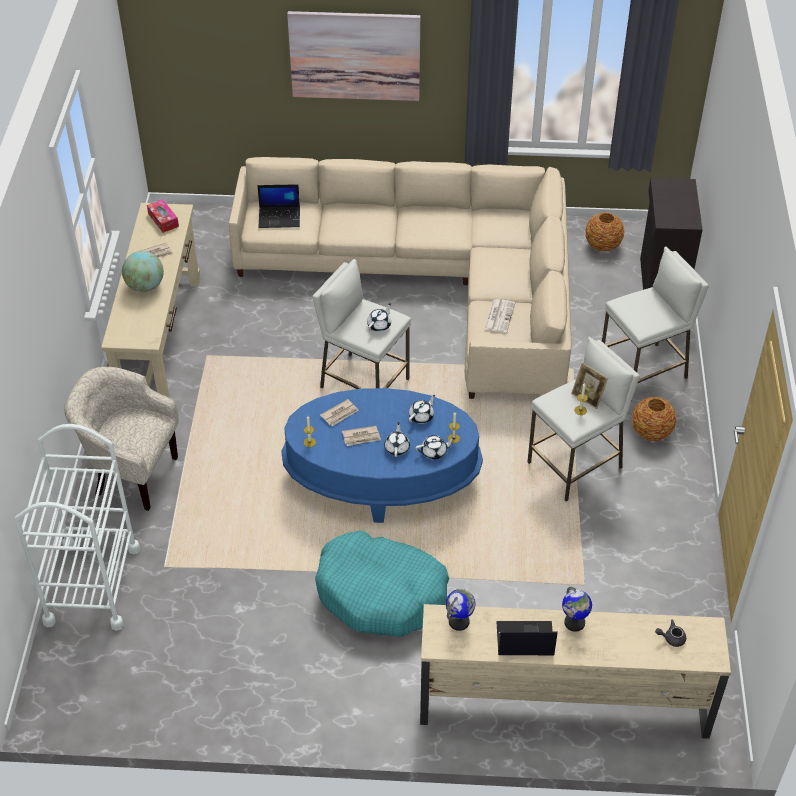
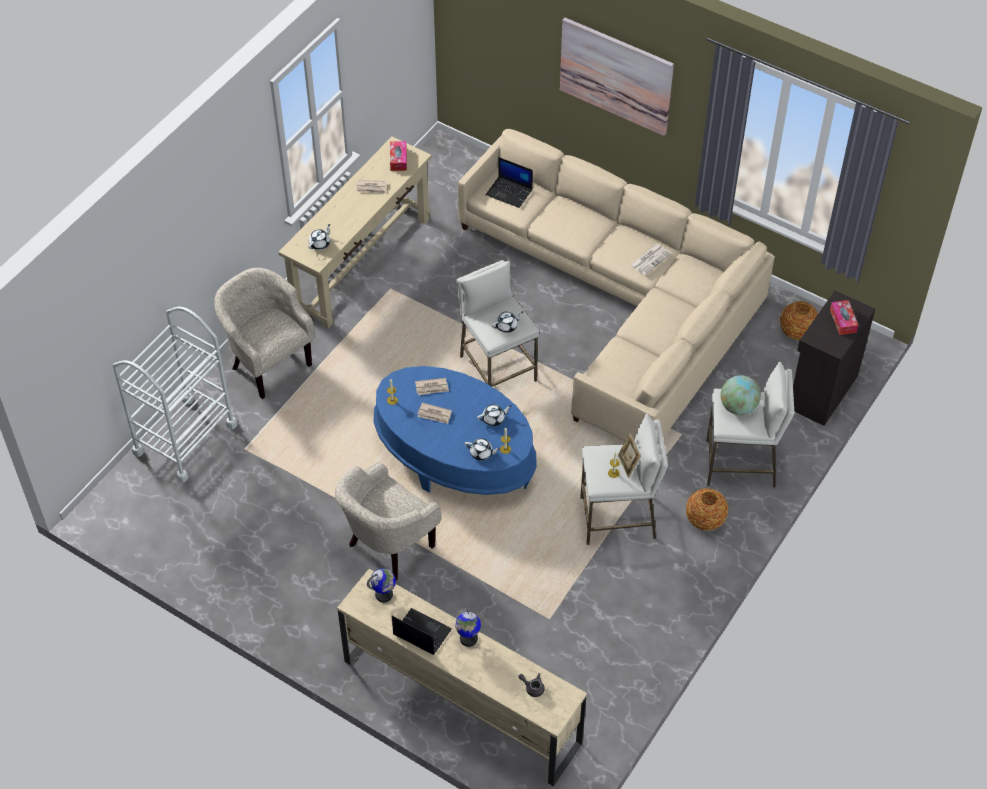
camera: 30 degrees right, 5 degrees up
globe [122,251,164,292] -> globe moved to [721,375,761,415]
turquoise dog bed [315,531,449,637] -> beige armchair [335,462,441,580]
white teapot [384,422,410,457] -> white teapot moved to [309,224,330,250]
newspaper [484,299,515,333] -> newspaper moved to [630,244,672,275]
none -> tissue box [830,300,858,335]

